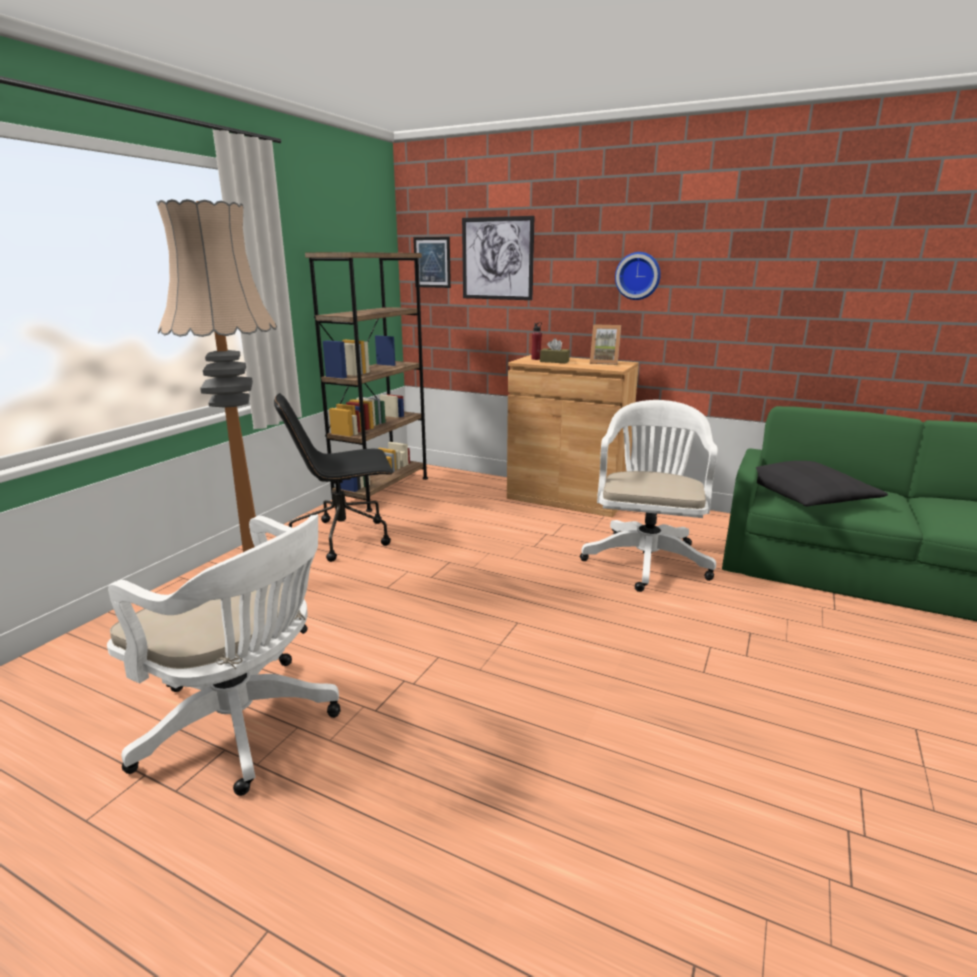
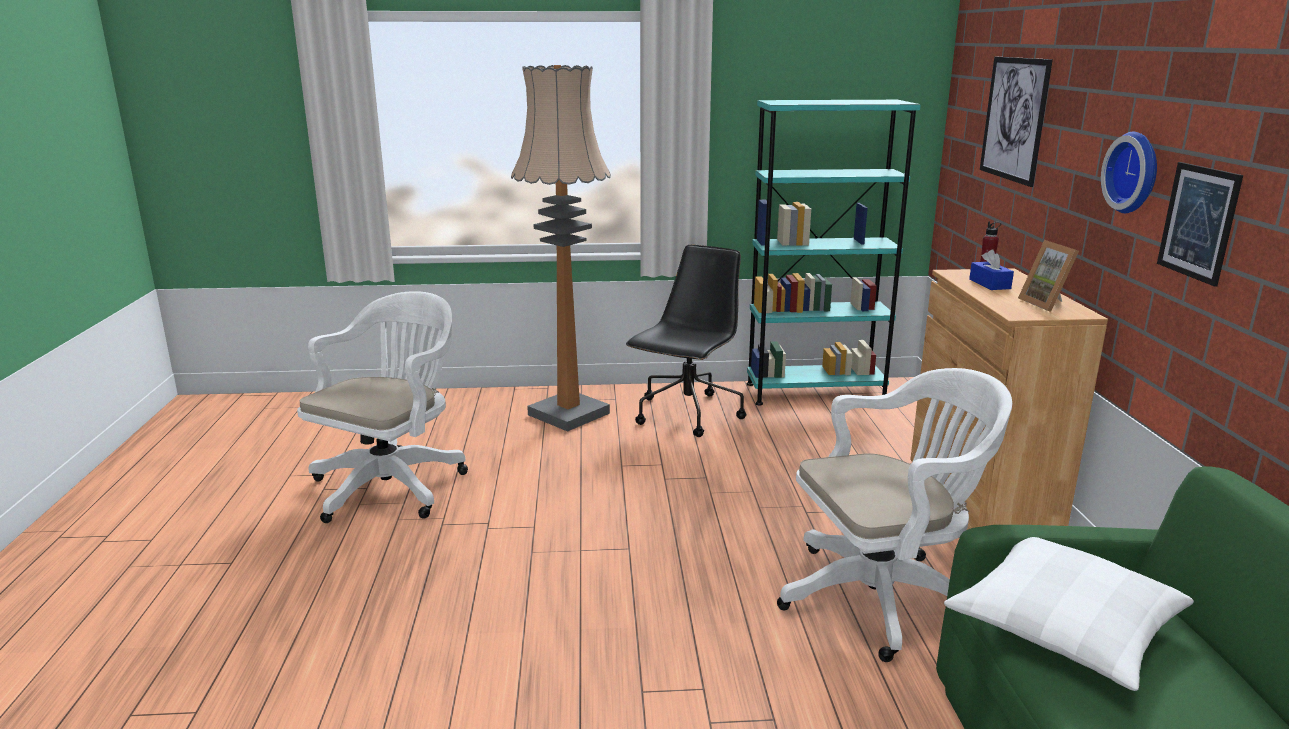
camera: 60 degrees right, 0 degrees up
white office chair [107,514,341,796] -> white office chair turned 150 degrees counterclockwise [297,291,468,523]
black office chair [274,393,394,562] -> black office chair turned 75 degrees clockwise [626,245,746,437]
brown bookcase [305,252,428,512] -> turquoise bookcase [746,100,921,405]
picture [413,237,451,288] -> picture moved to [1157,162,1243,287]
brown tissue box [540,338,570,363] -> blue tissue box [969,249,1014,290]
black pillow [756,461,888,506] -> white pillow [944,537,1194,691]

